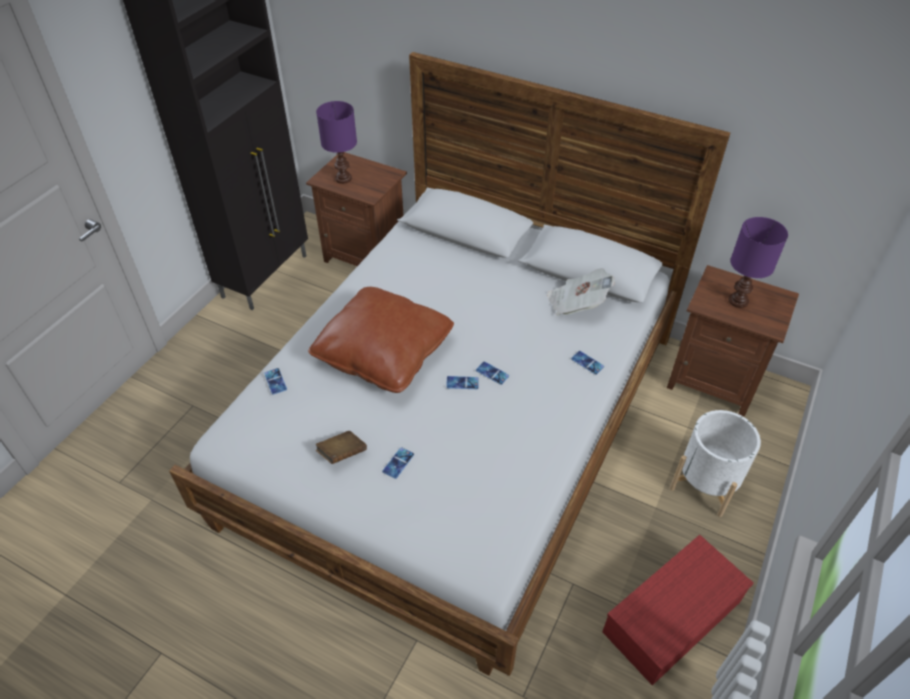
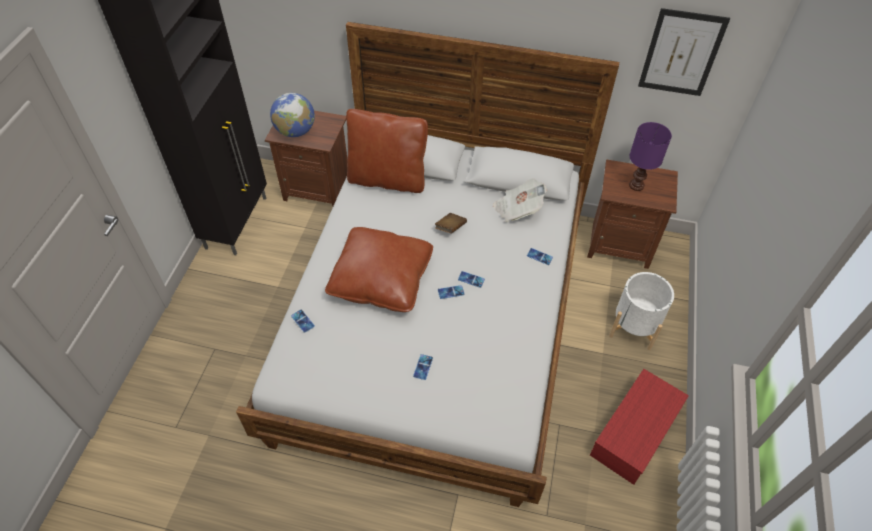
camera: 15 degrees left, 5 degrees up
purple table lamp [316,101,357,184] -> globe [270,93,315,137]
brown book [316,431,367,464] -> brown book moved to [435,213,467,233]
none -> brown pillow [346,109,428,193]
none -> picture [638,8,730,96]

